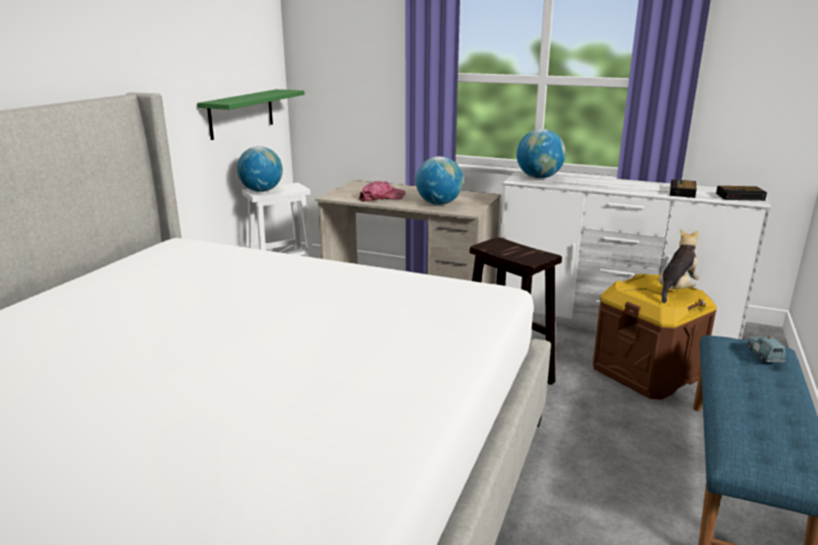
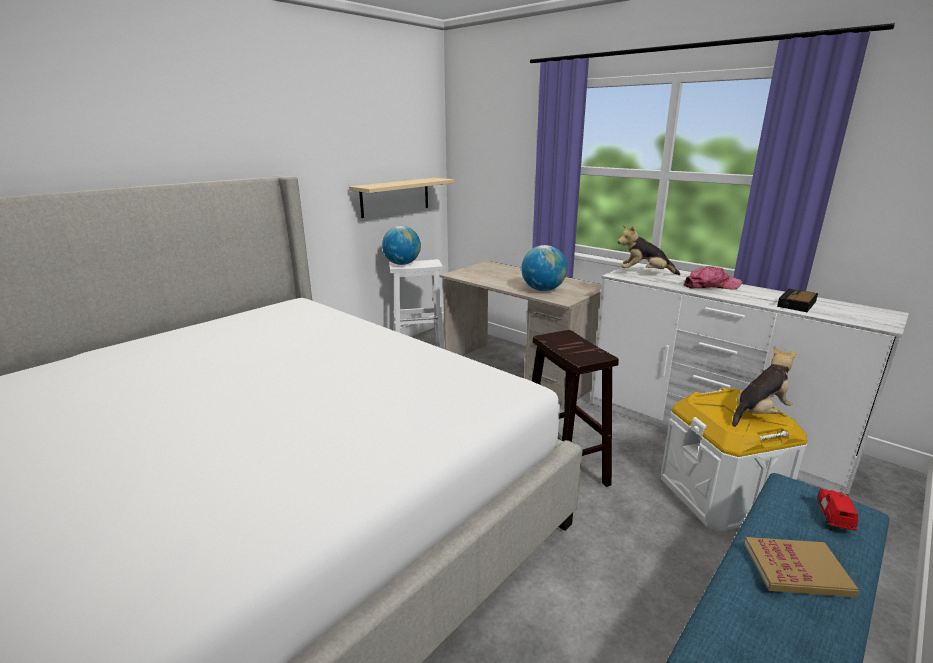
camera: 20 degrees right, 0 degrees up
green shelf [197,89,305,140] -> beige shelf [349,178,455,218]
cap [359,181,405,202] -> cap moved to [684,266,742,290]
globe [516,129,566,178] -> plush toy [618,225,680,275]
brown storage box [593,274,717,400] -> white storage box [661,388,807,532]
alarm clock [716,186,767,201] -> none
blue toy car [747,336,786,362] -> red toy car [817,489,858,531]
none -> book [744,537,859,598]

